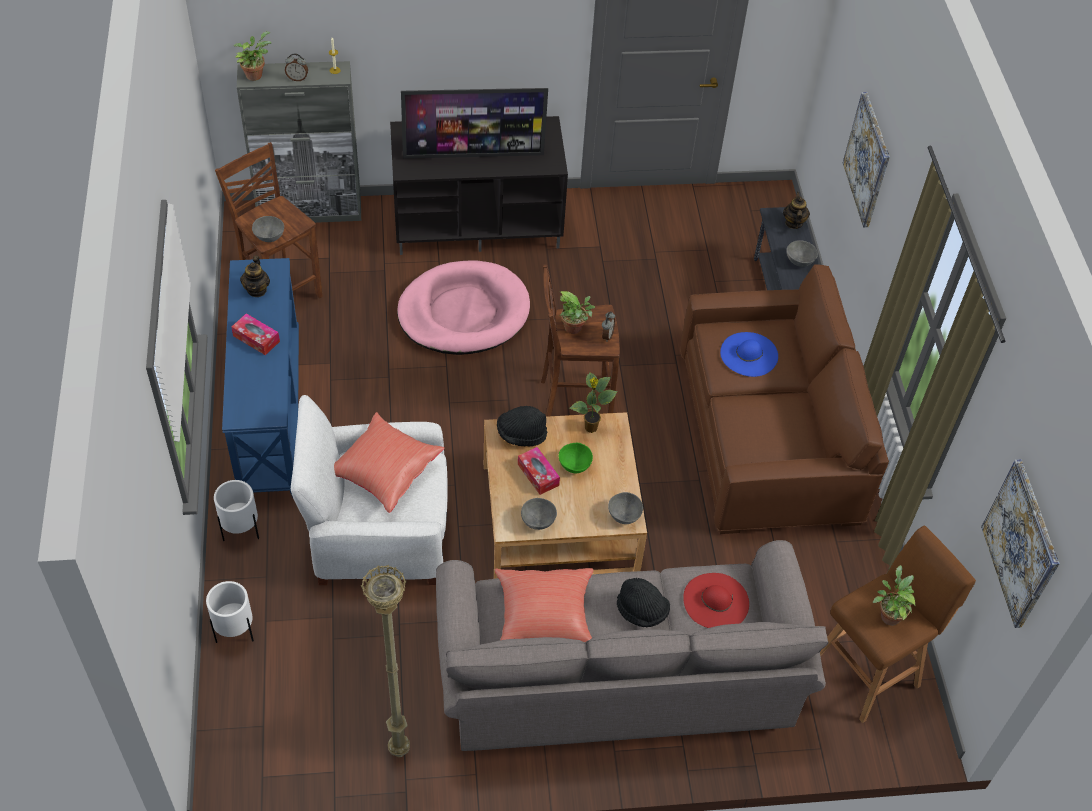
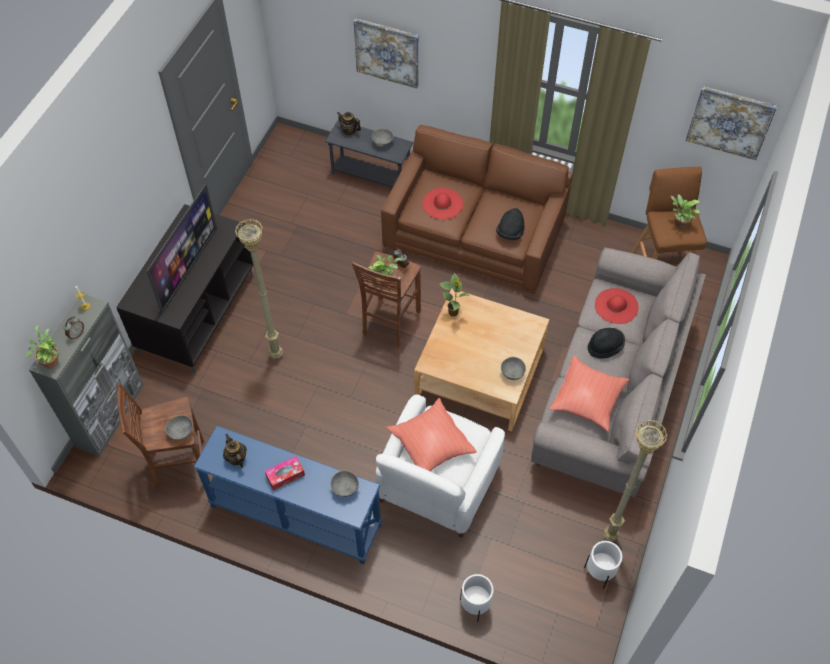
camera: 60 degrees left, 5 degrees up
white planter [214,480,259,541] -> white planter moved to [584,541,622,589]
teapot [240,256,270,297] -> teapot turned 150 degrees counterclockwise [223,434,247,468]
pink dog bed [397,260,530,355] -> beige floor lamp [235,219,283,359]
black hat [497,406,547,446] -> black hat moved to [496,208,525,240]
tissue box [518,447,560,495] -> none
green bowl [559,443,593,473] -> none
grey bowl [608,492,643,524] -> grey bowl moved to [331,471,359,497]
blue hat [720,332,778,377] -> red hat [422,188,463,220]

